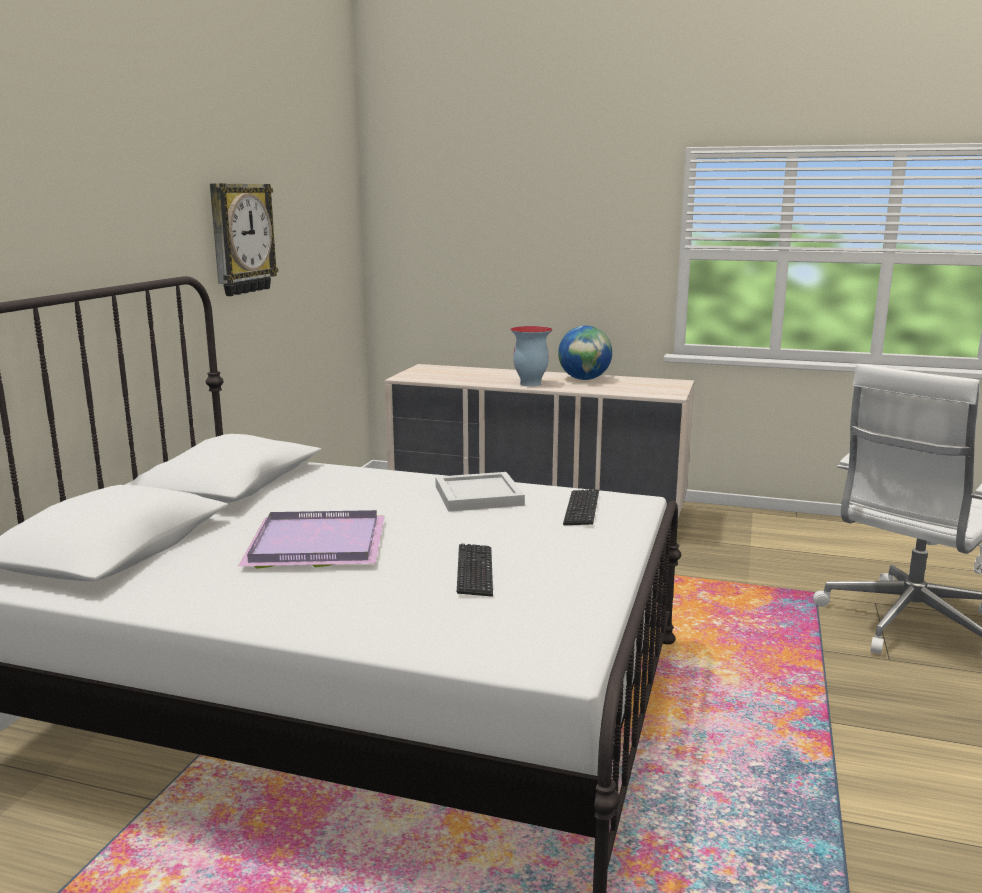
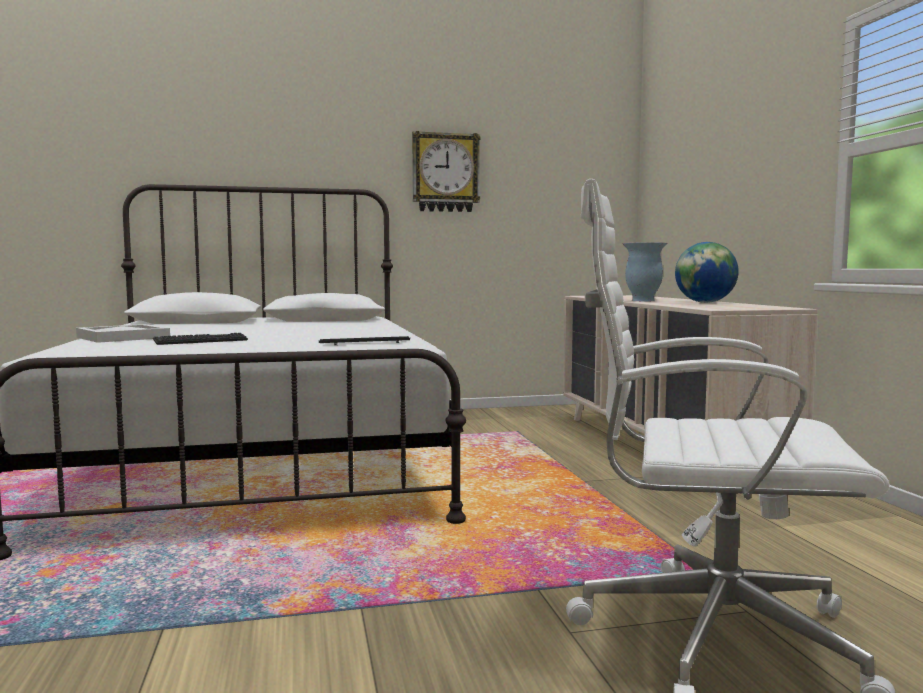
camera: 60 degrees right, 10 degrees down
purple tray [238,510,385,569] -> none
white tray [435,472,525,512] -> white tray moved to [76,324,170,343]

